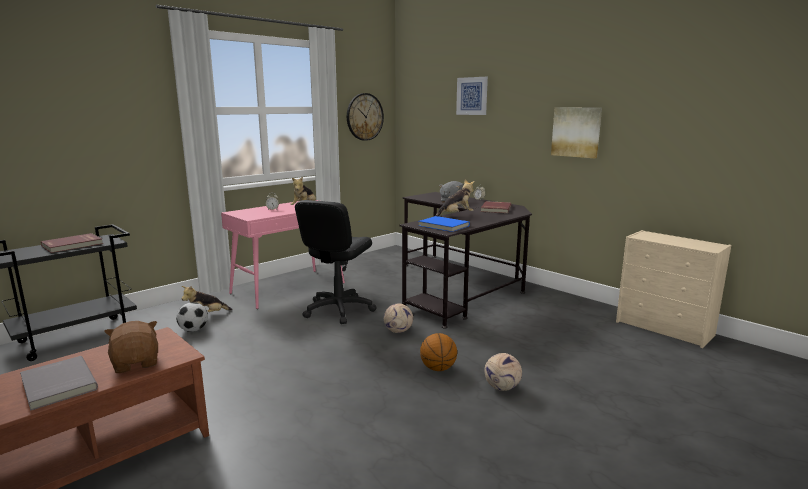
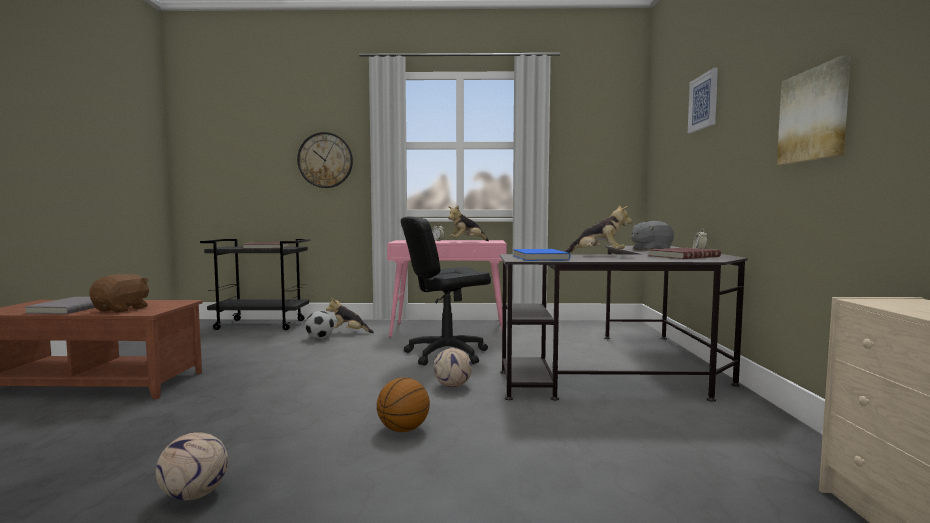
camera: 45 degrees right, 10 degrees down
wall clock [347,93,384,141] -> wall clock moved to [297,132,353,188]
football [485,353,522,391] -> football moved to [156,432,228,500]

